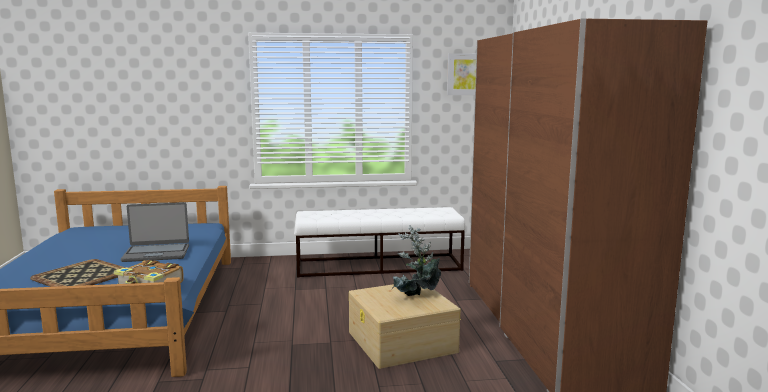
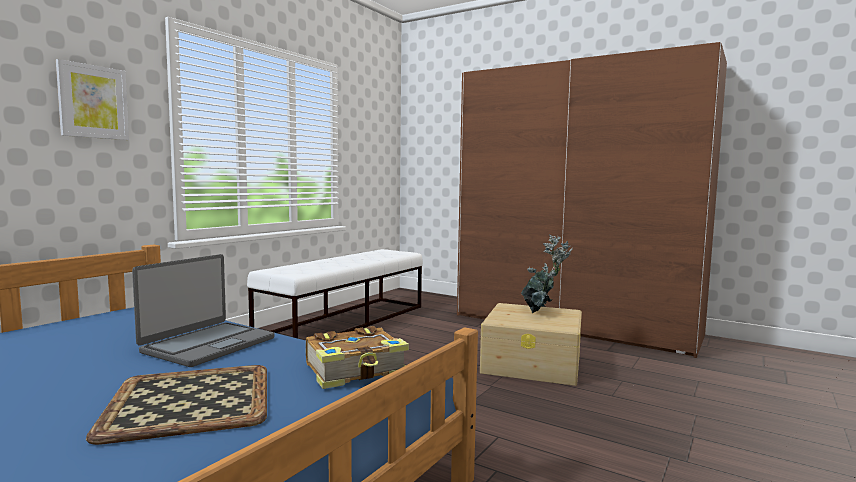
camera: 50 degrees left, 5 degrees down
picture [447,53,476,95] -> picture moved to [56,59,129,140]

